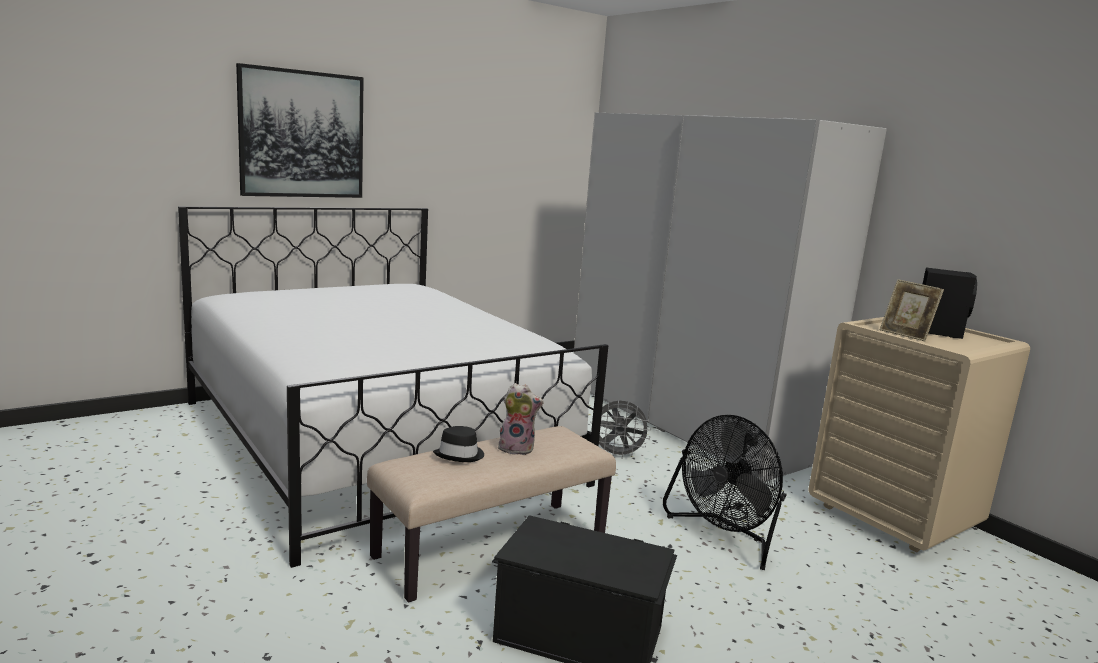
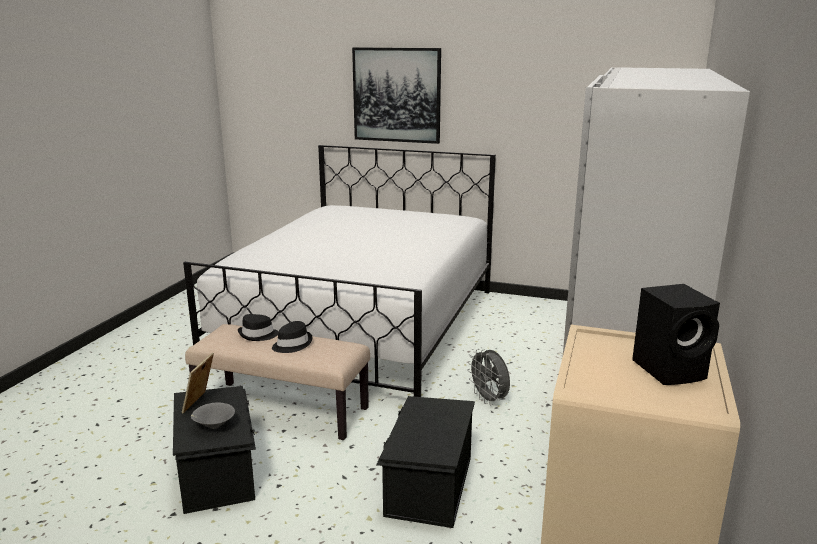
camera: 55 degrees right, 5 degrees up
plush toy [498,383,544,455] -> black hat [272,321,313,353]
black fan [663,415,786,570] -> black storage box [376,396,475,528]
picture frame [880,279,944,341] -> picture frame moved to [182,352,214,413]
none -> grey bowl [191,402,235,429]

